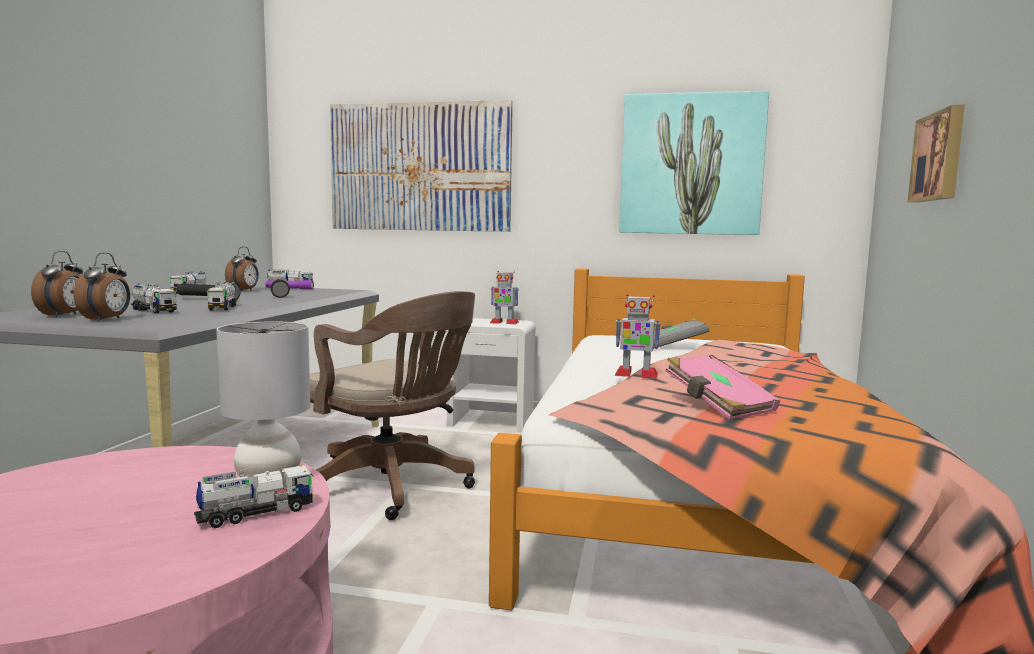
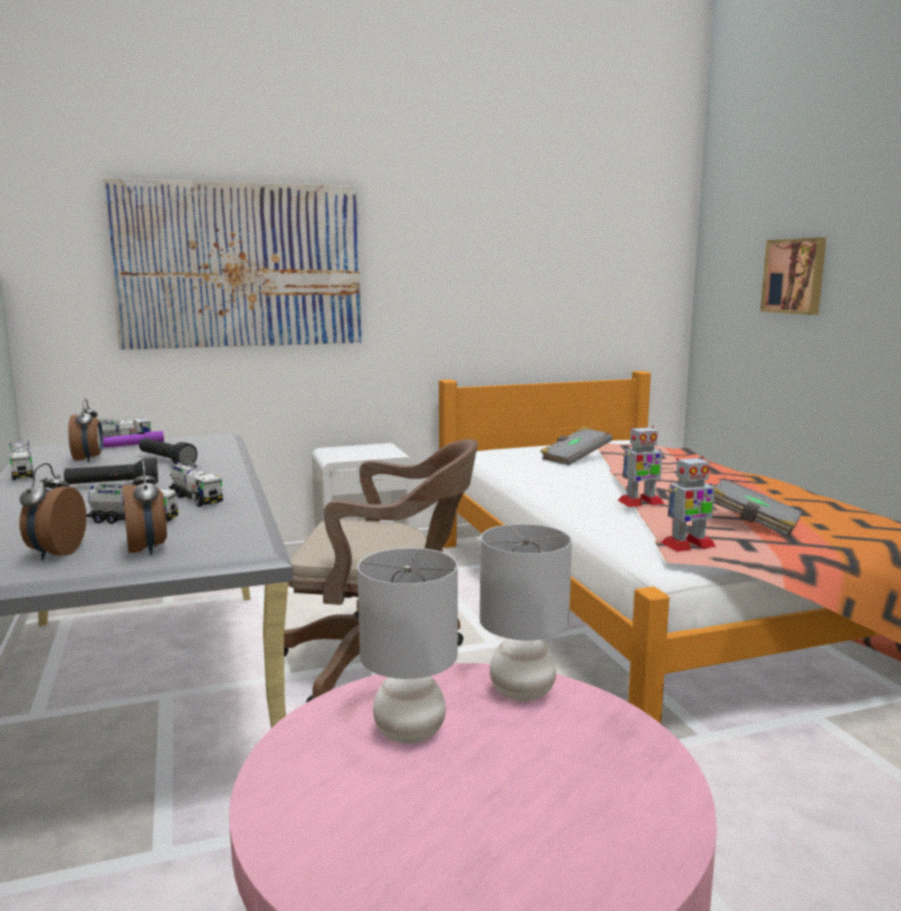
camera: 30 degrees left, 5 degrees up
alarm clock [31,251,83,317] -> alarm clock turned 150 degrees counterclockwise [19,463,87,560]
toy truck [194,465,313,528] -> none
toy robot [490,271,519,324] -> toy robot moved to [661,456,716,552]
picture [619,91,769,235] -> none
pink book [665,355,780,420] -> grey book [714,478,802,537]
none -> grey table lamp [357,548,458,743]

